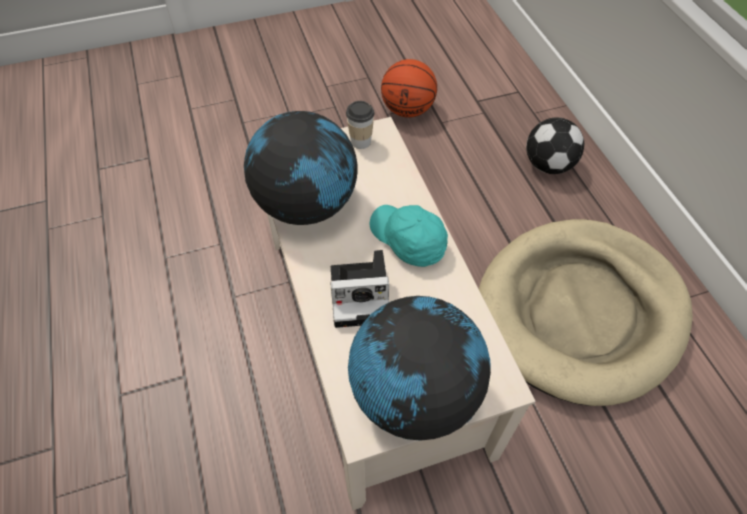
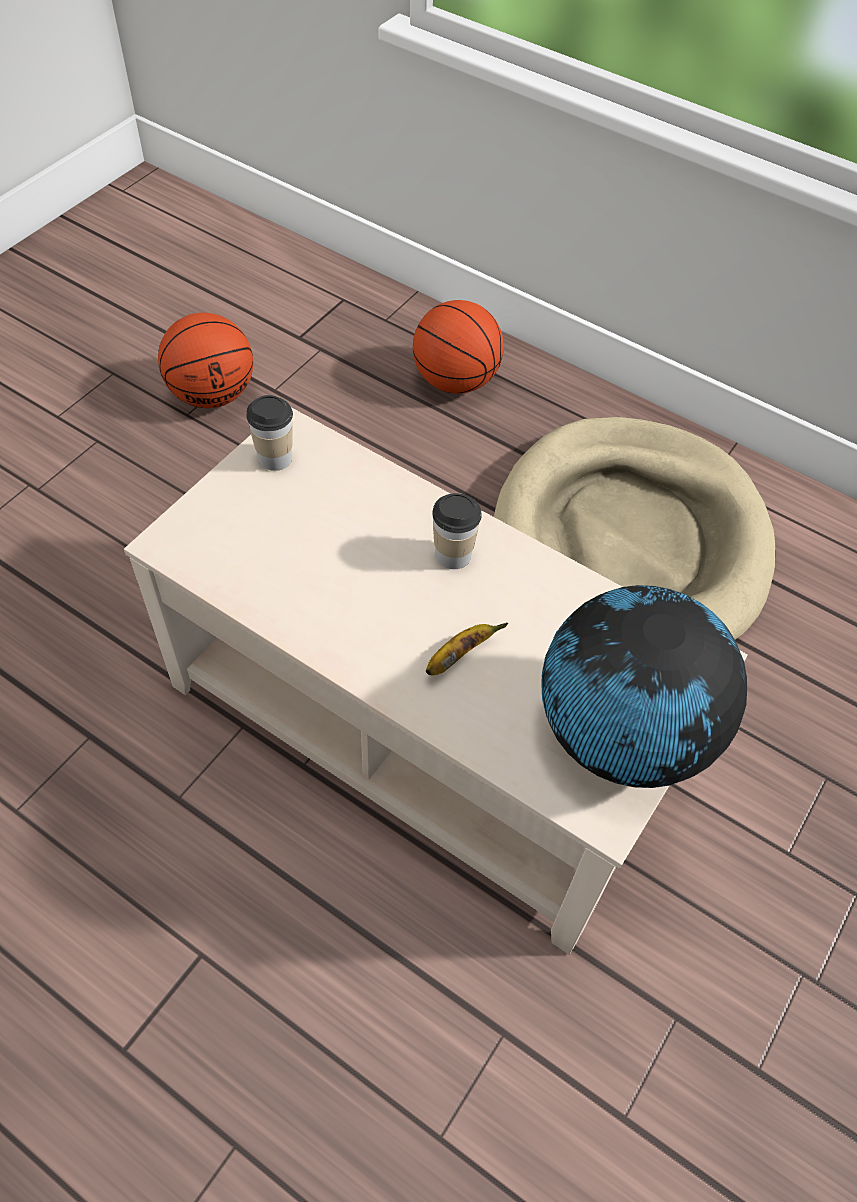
camera: 40 degrees left, 0 degrees up
globe [244,111,358,225] -> none
camera [330,250,389,328] -> banana [426,622,508,675]
turquoise cap [370,205,448,267] -> cup [432,493,482,569]
football [526,117,584,174] -> basketball [413,300,504,394]

